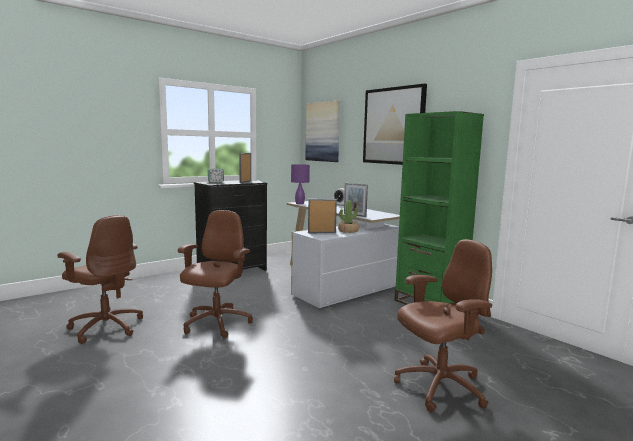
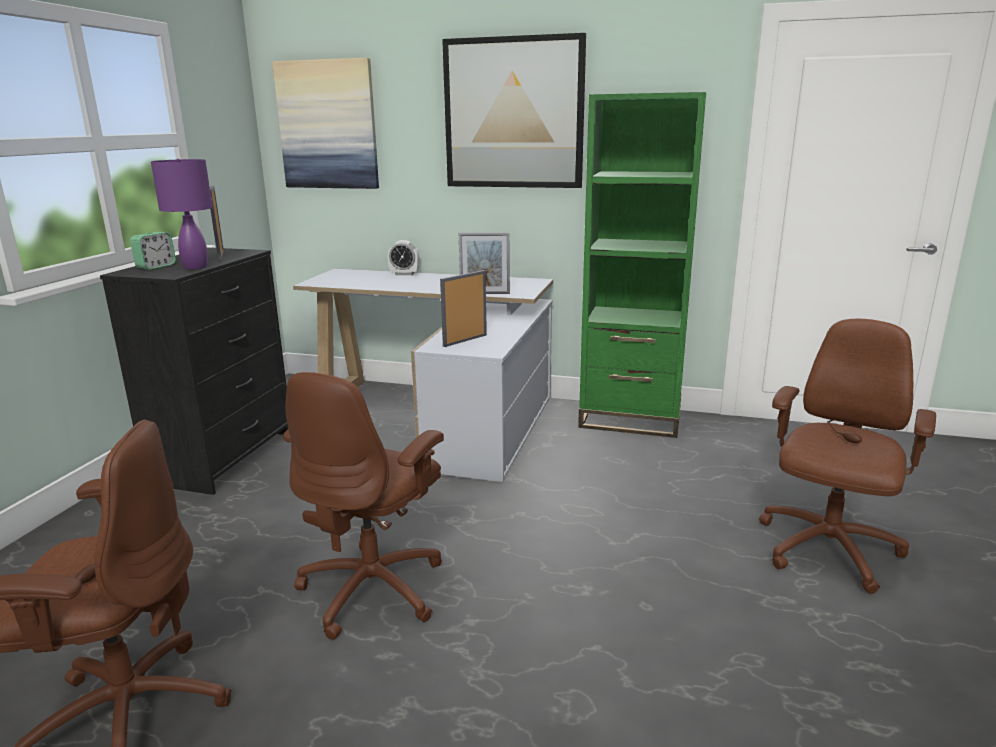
camera: 35 degrees left, 10 degrees up
brown office chair [178,210,253,338] -> brown office chair turned 135 degrees counterclockwise [283,372,444,640]
purple table lamp [291,164,310,204] -> purple table lamp moved to [151,159,213,269]
potted plant [338,200,359,233] -> none

